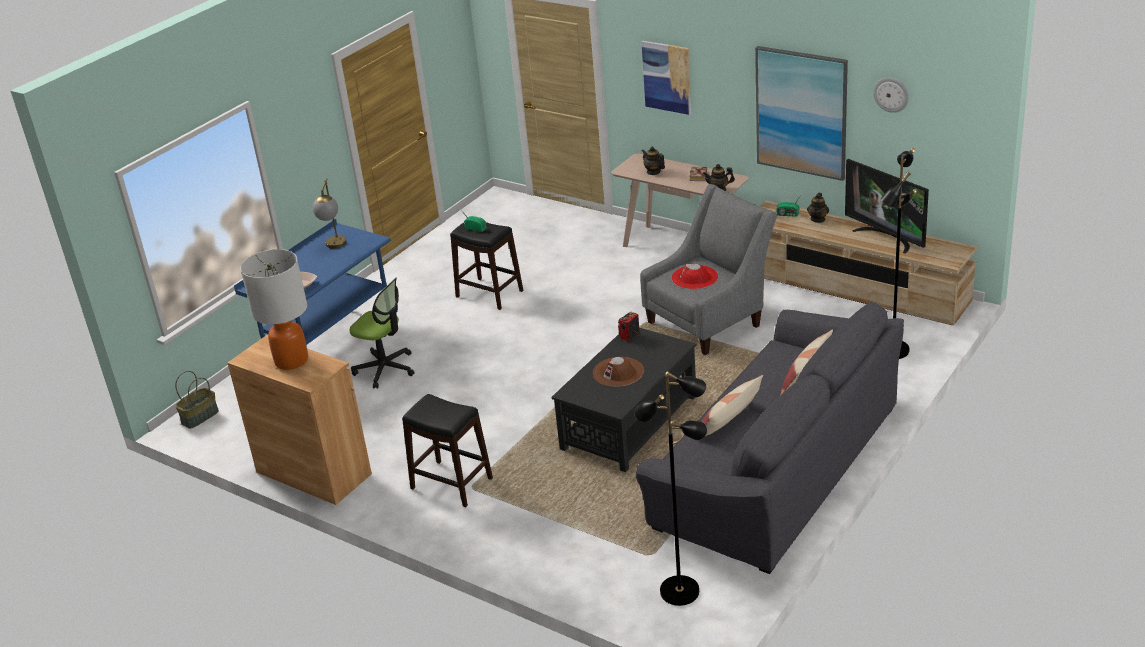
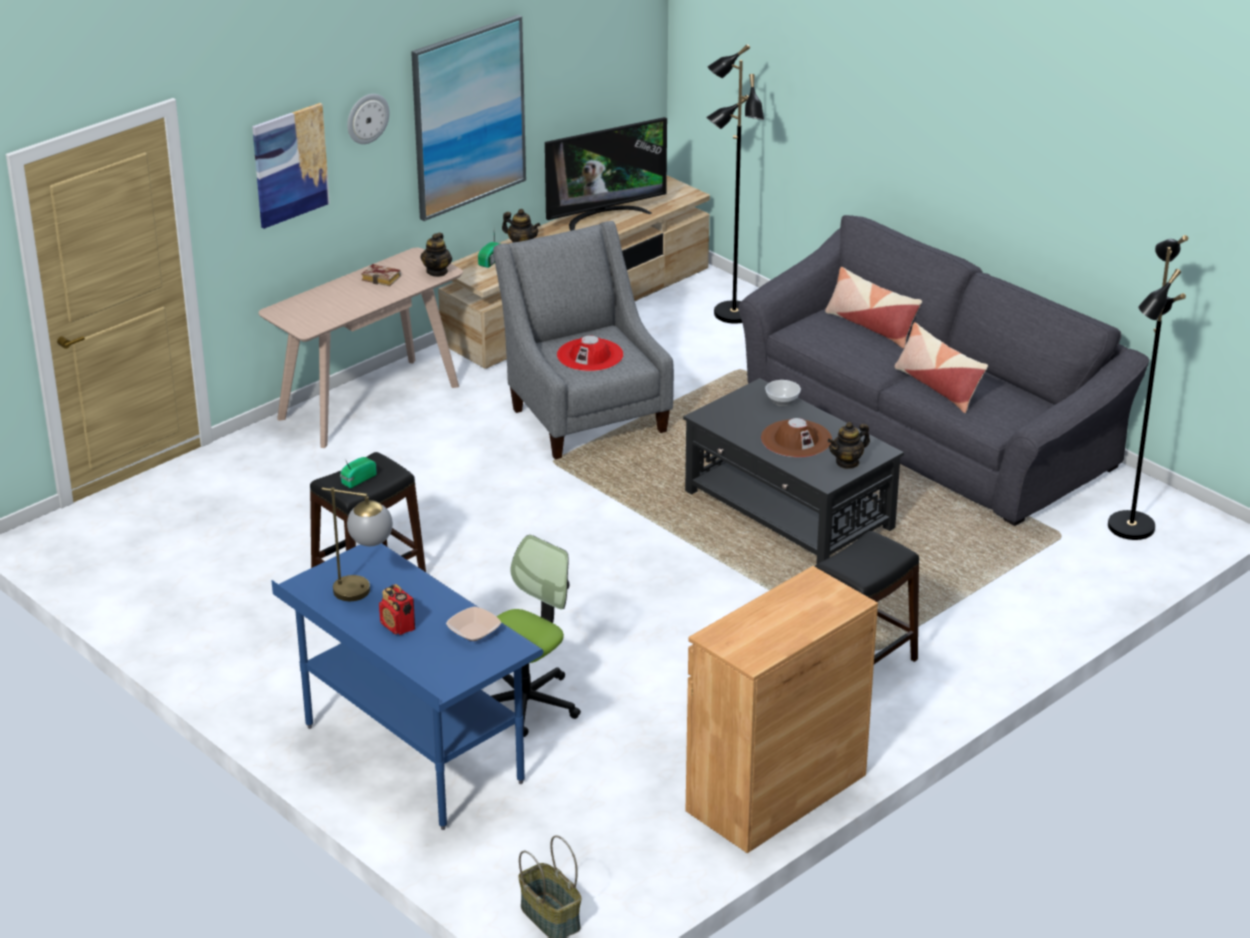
camera: 80 degrees left, 0 degrees up
table lamp [240,249,308,370] -> none
radio [618,312,640,342] -> radio moved to [379,584,415,635]
teapot [642,147,665,175] -> teapot moved to [828,422,870,469]
wall clock [873,77,909,113] -> wall clock moved to [347,94,390,144]
none -> bowl [765,380,801,406]

